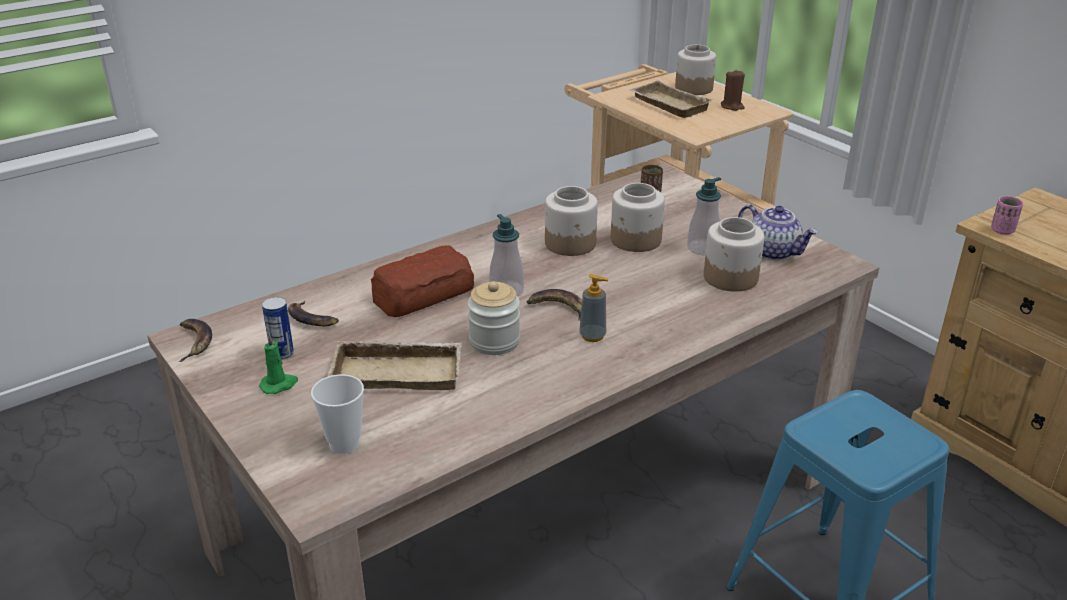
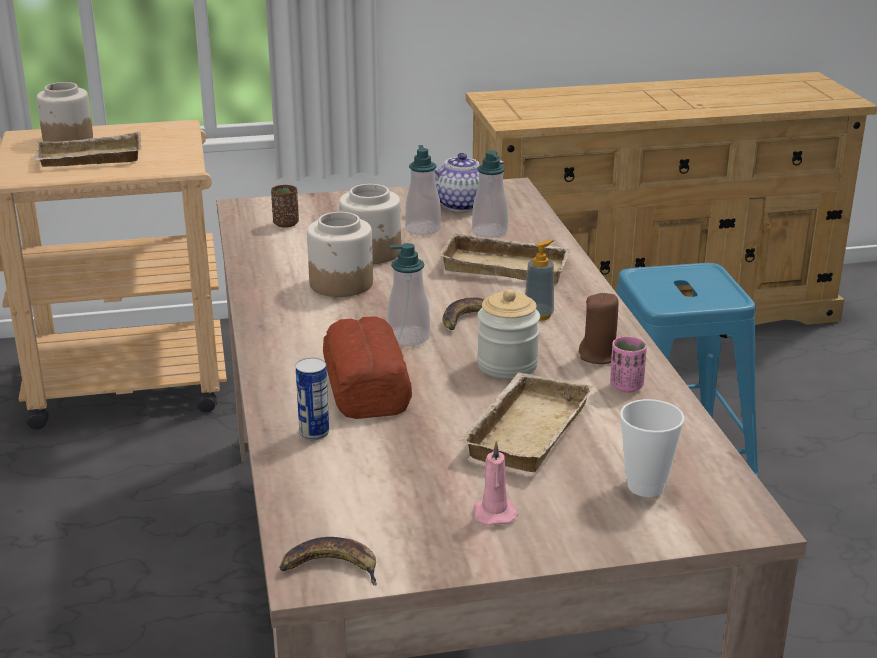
camera: 65 degrees left, 5 degrees down
green candle [259,334,298,394] -> pink candle [473,441,518,526]
can [262,297,294,360] -> can moved to [295,358,329,440]
banana [288,300,339,326] -> none
jar [704,217,764,292] -> soap dispenser [472,151,508,238]
brown candle [721,69,745,111] -> brown candle moved to [579,293,619,364]
pink cup [991,196,1023,235] -> pink cup moved to [610,336,647,393]
none -> beige tray [438,233,572,284]

